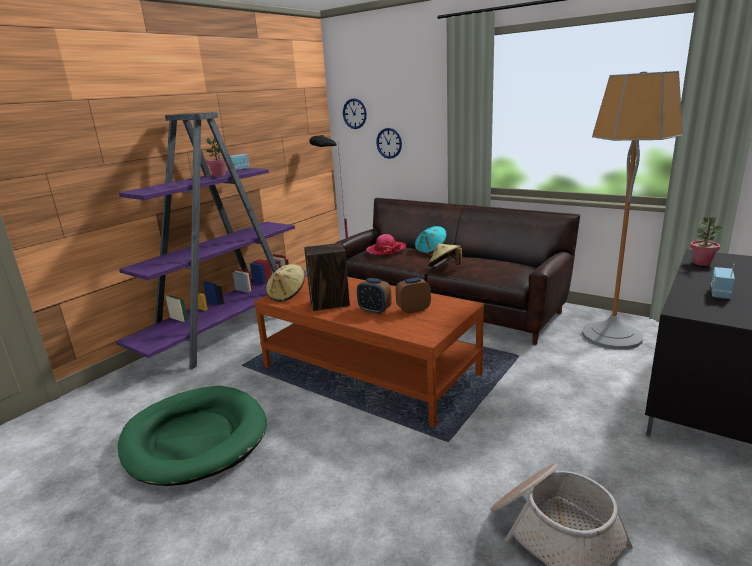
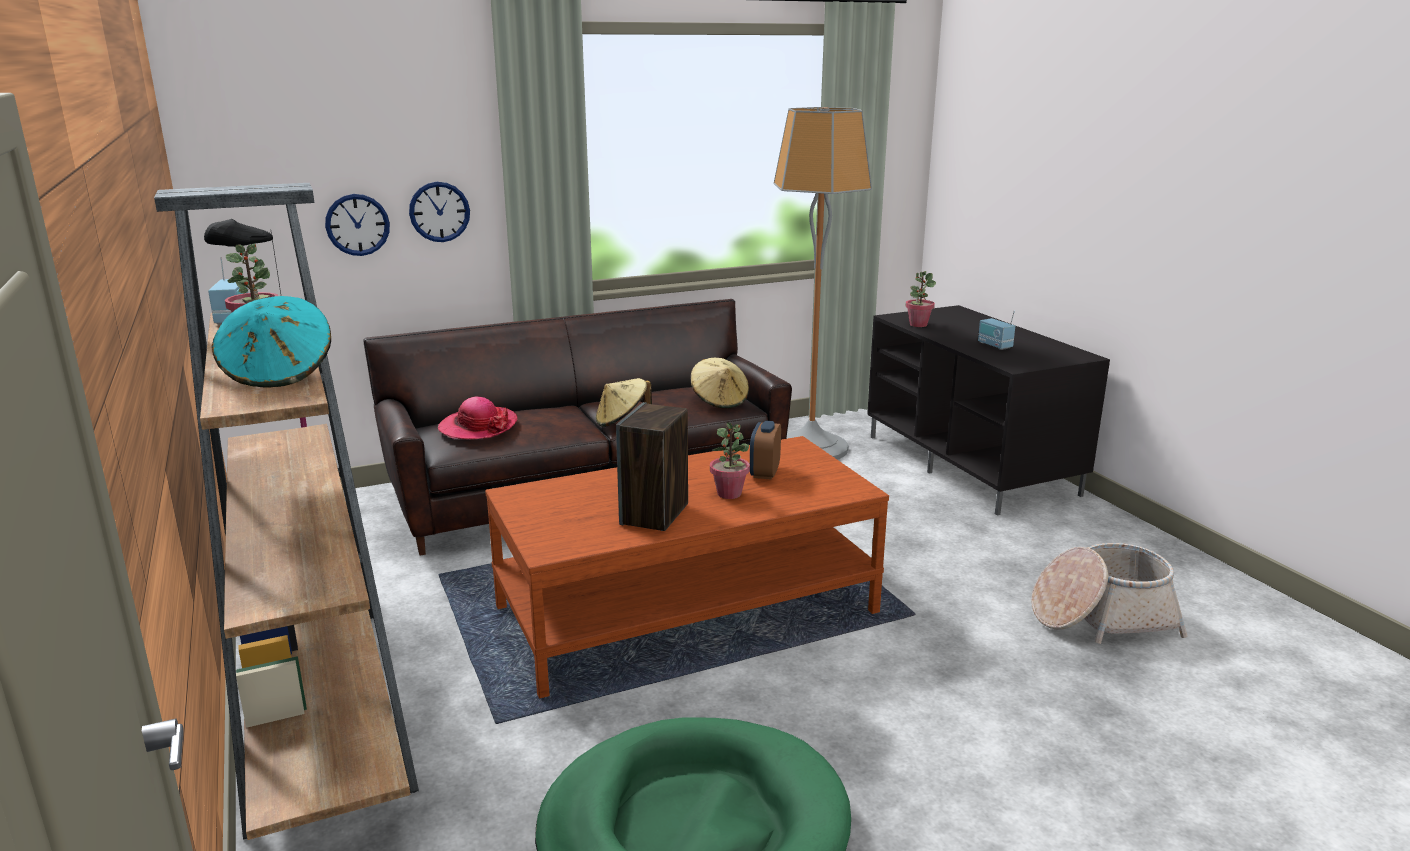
camera: 60 degrees left, 0 degrees up
purple bookcase [116,112,307,369] -> brown bookcase [154,183,419,840]
beige hat [266,264,305,302] -> beige hat moved to [691,358,749,408]
wall clock [343,98,367,129] -> wall clock moved to [409,182,470,242]
alarm clock [357,278,392,314] -> potted plant [710,422,750,499]
turquoise hat [415,226,447,254] -> turquoise hat moved to [212,296,331,388]

